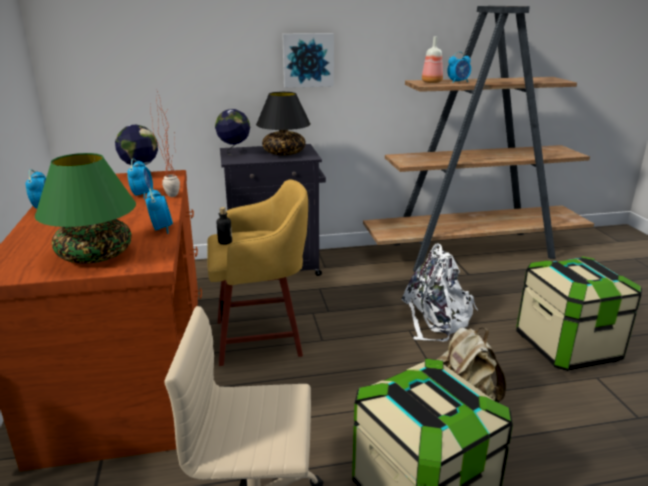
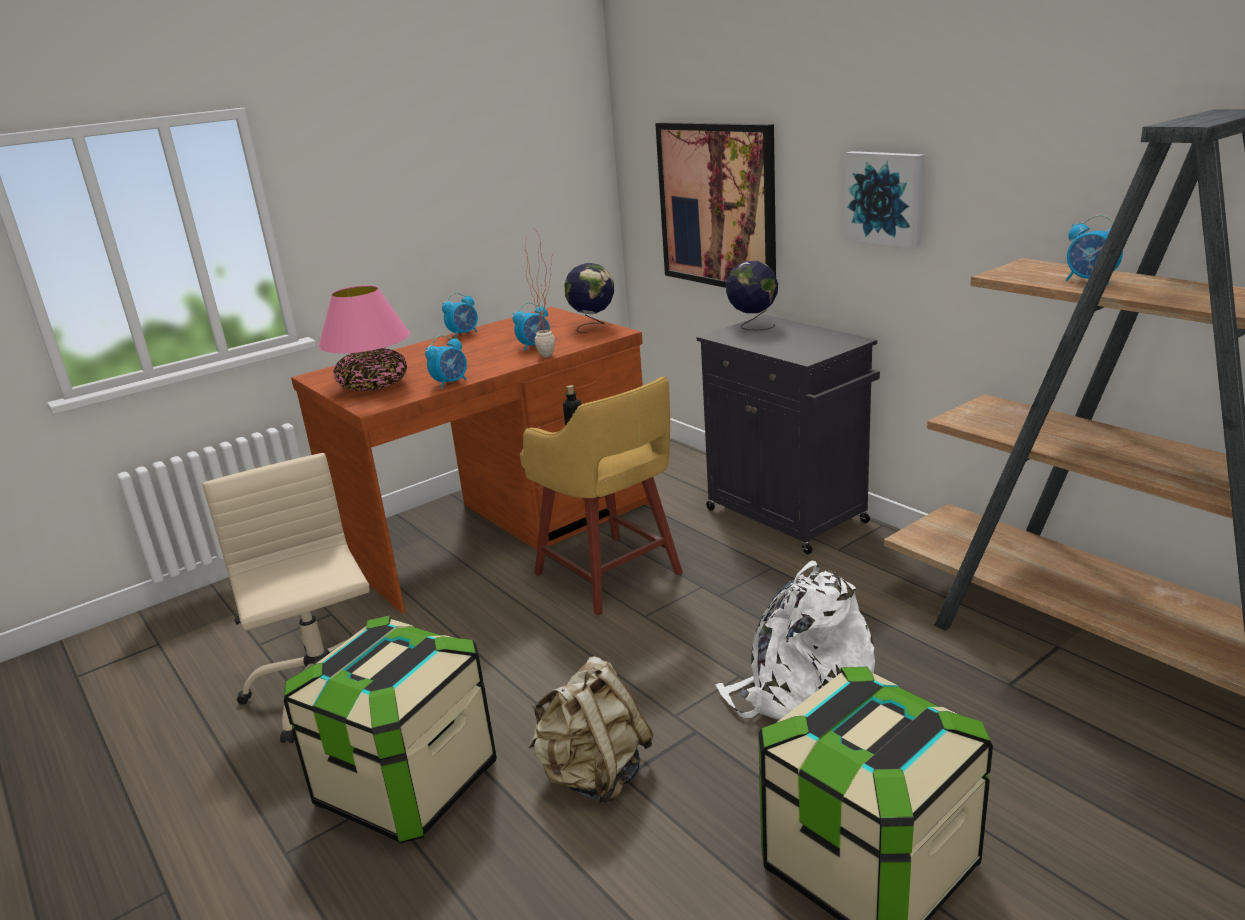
camera: 65 degrees right, 0 degrees up
green table lamp [35,153,136,264] -> pink table lamp [318,285,410,391]
black table lamp [256,92,311,155] -> none
bottle [422,37,443,83] -> none
none -> picture [655,122,776,288]

